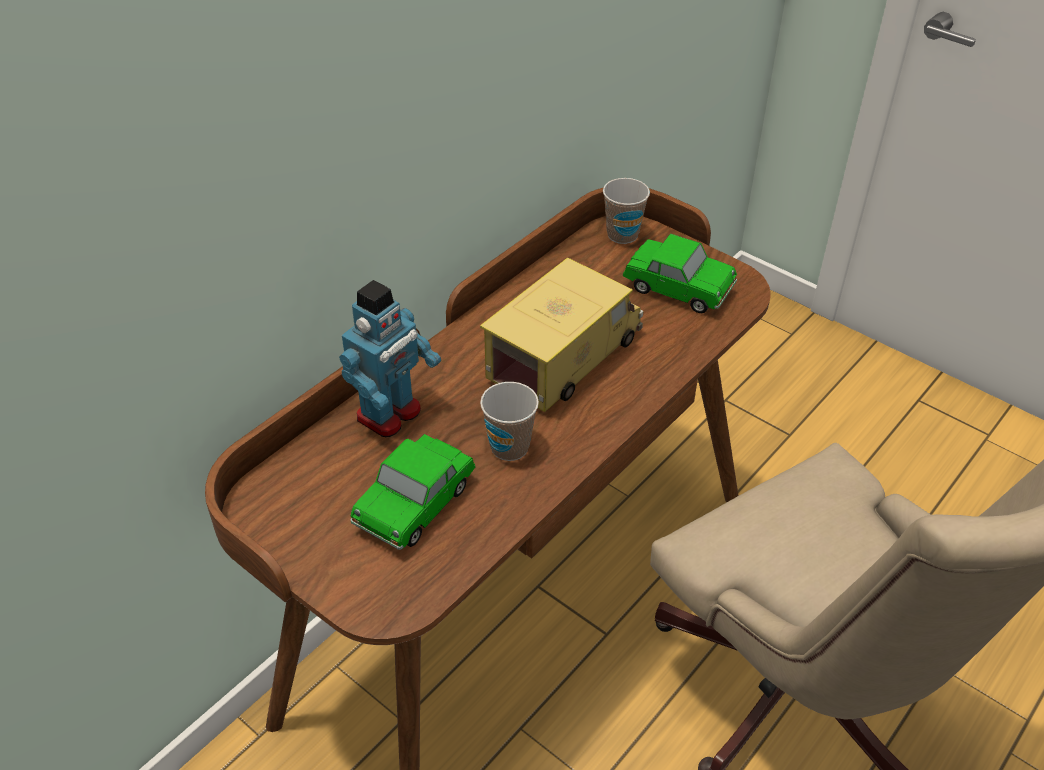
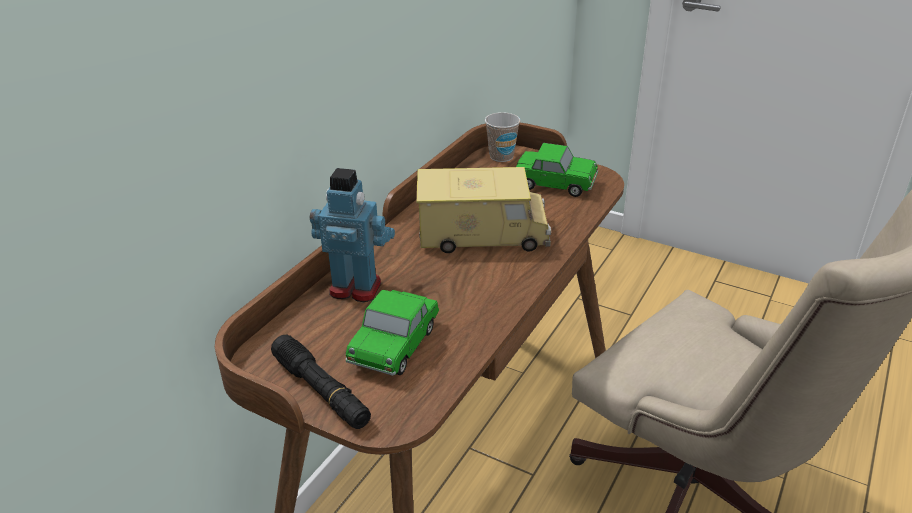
camera: 10 degrees left, 10 degrees down
toy robot [339,280,441,437] -> toy robot turned 105 degrees counterclockwise [310,168,395,302]
toy truck [480,257,643,412] -> toy truck turned 60 degrees clockwise [416,167,551,253]
cup [480,382,539,461] -> none
none -> black flashlight [271,335,371,429]

